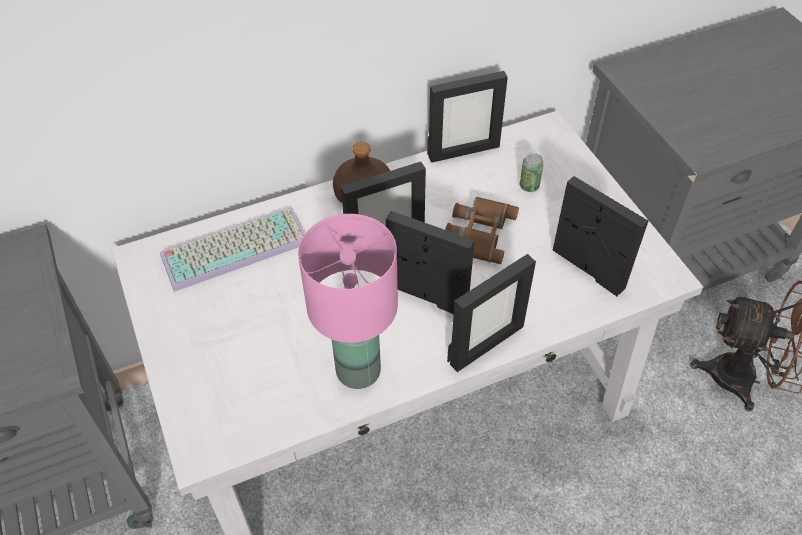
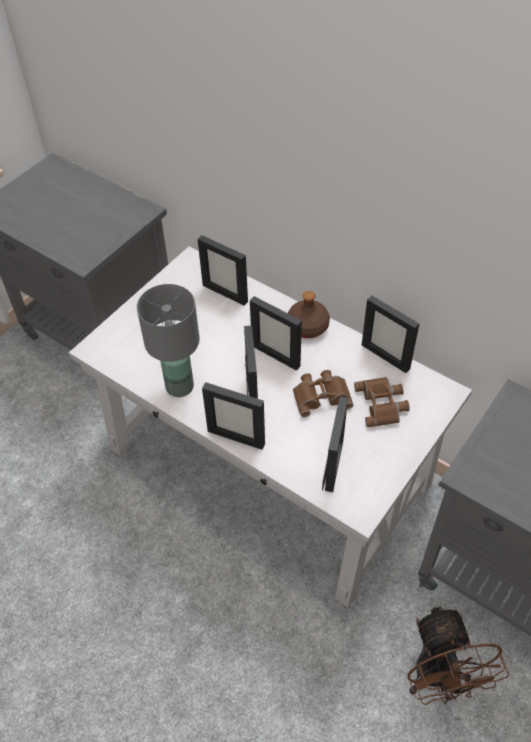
camera: 60 degrees right, 0 degrees up
keyboard [160,207,305,292] -> picture frame [198,235,248,306]
pink table lamp [298,214,398,389] -> grey table lamp [137,284,200,397]
can [520,153,544,192] -> brown binoculars [354,377,410,427]

